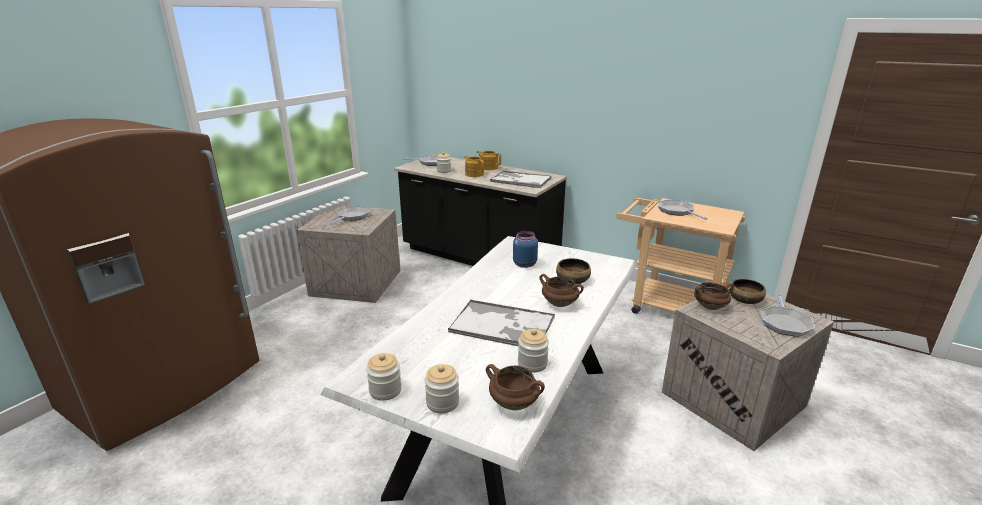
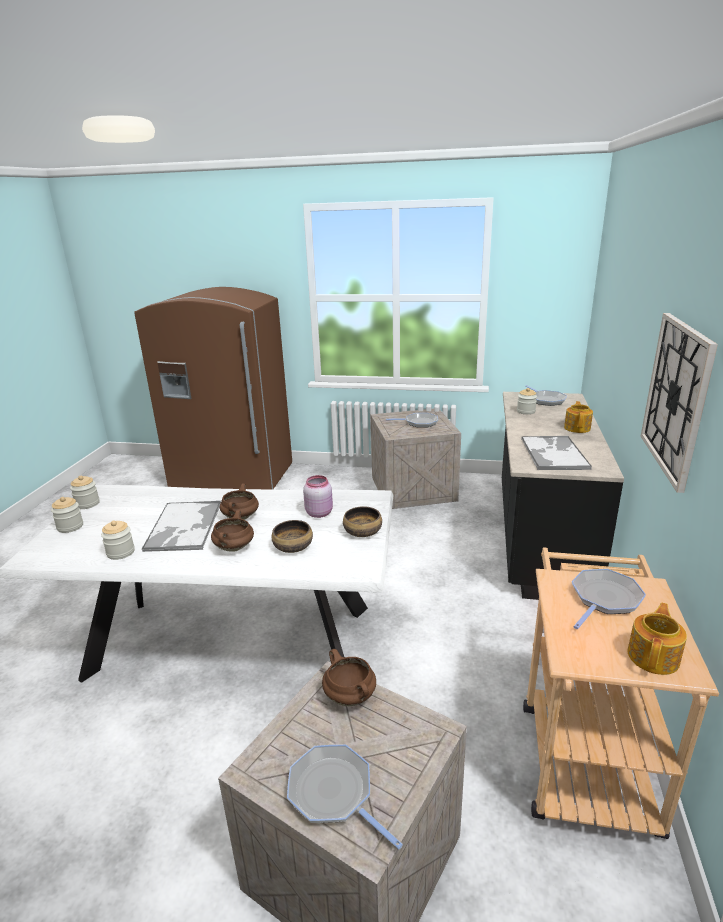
camera: 70 degrees right, 0 degrees up
teapot [465,156,484,177] -> teapot moved to [627,603,687,675]
brown cooking pot [486,364,545,410] -> brown cooking pot moved to [220,484,259,520]
blue jar [513,231,538,268] -> pink jar [303,475,333,518]
bowl [729,279,766,304] -> bowl moved to [343,506,382,537]
frying pan [760,294,815,337] -> frying pan turned 45 degrees clockwise [287,745,403,849]
none -> wall clock [641,313,718,493]

